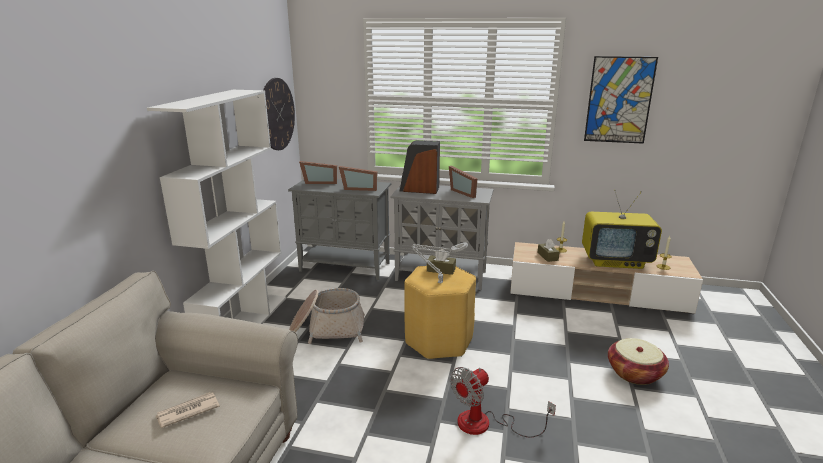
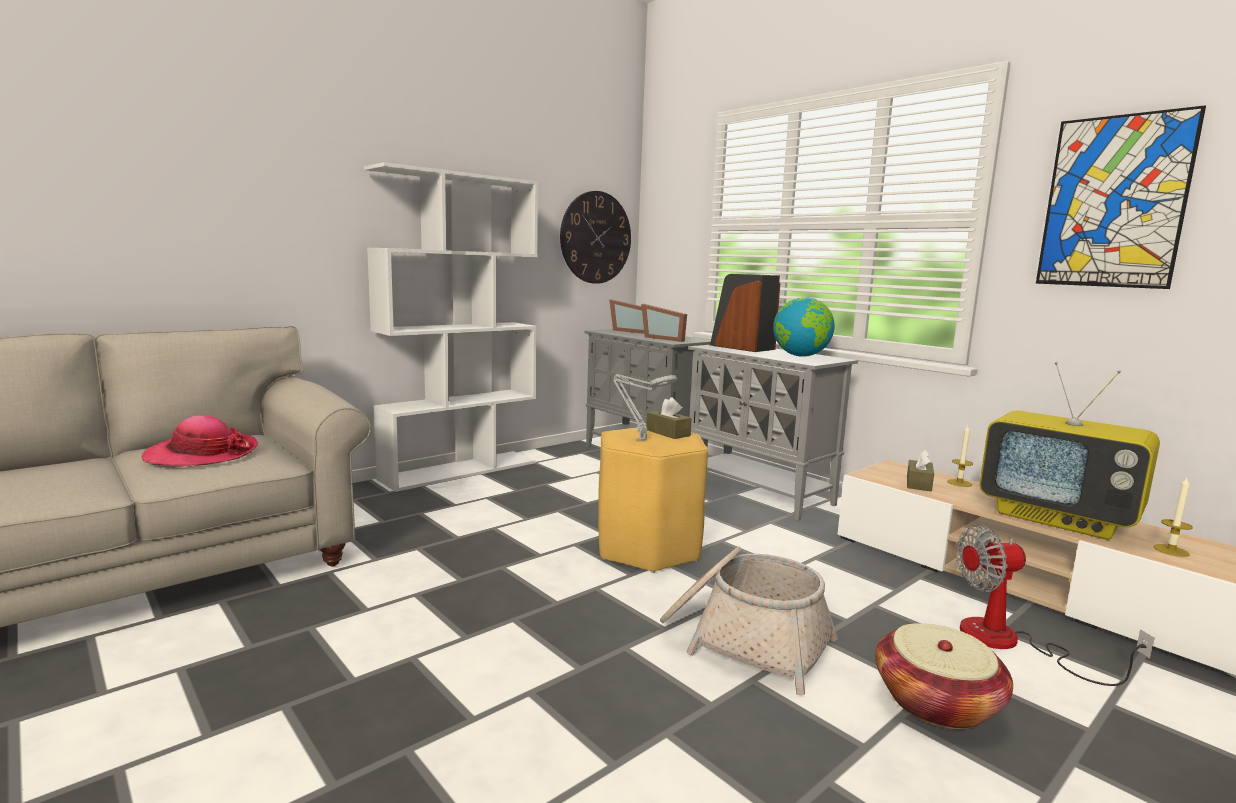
camera: 35 degrees right, 10 degrees down
newspaper [156,392,220,428] -> hat [141,415,258,467]
basket [289,288,365,344] -> basket moved to [660,547,838,695]
picture frame [449,166,477,198] -> globe [773,297,835,357]
fan [450,367,556,438] -> fan moved to [956,525,1155,686]

